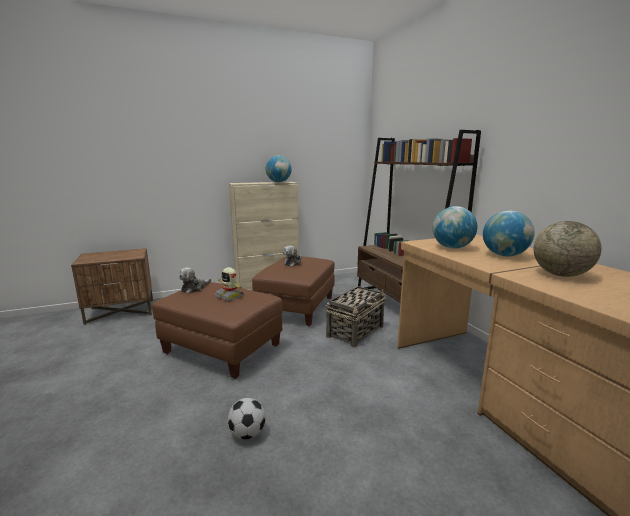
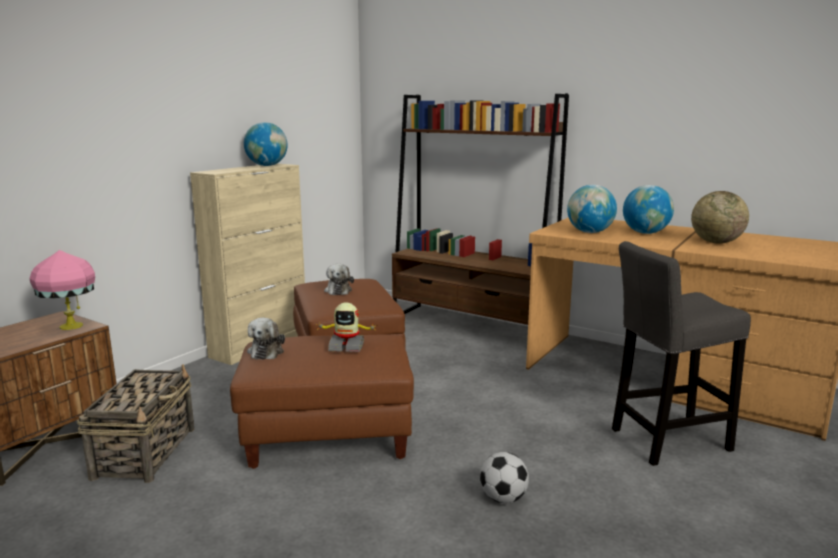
camera: 35 degrees left, 0 degrees up
basket [325,286,386,347] -> basket moved to [77,364,194,483]
none -> pink table lamp [30,250,95,330]
none -> grey stool [612,241,751,466]

